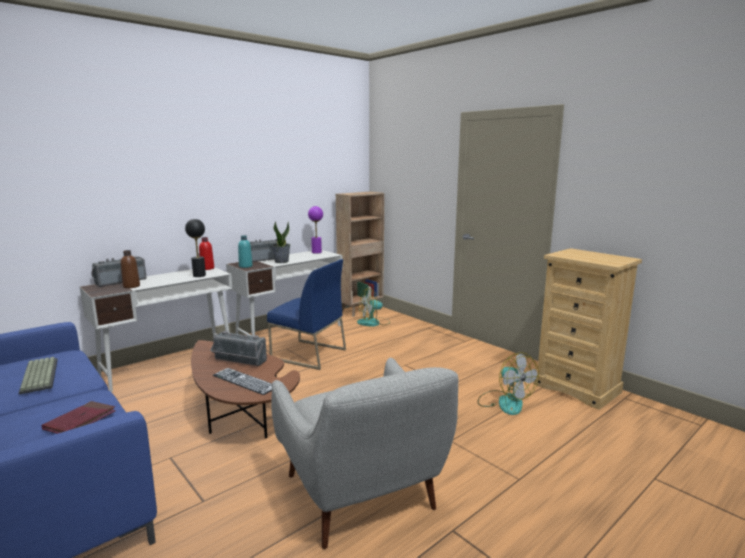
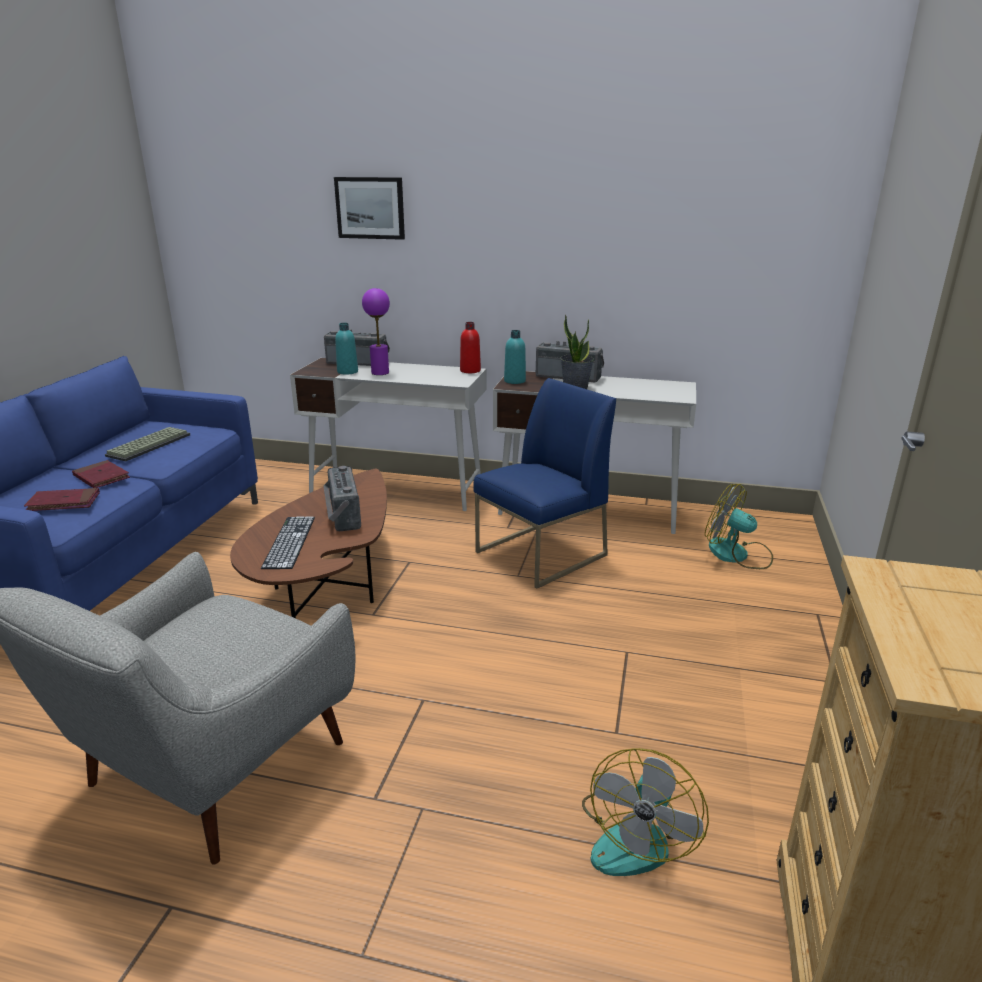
camera: 55 degrees right, 10 degrees up
brown bottle [121,250,140,288] -> turquoise bottle [335,323,358,375]
black table lamp [185,219,206,277] -> none
blue chair [267,259,346,370] -> blue chair turned 120 degrees counterclockwise [473,378,616,589]
purple table lamp [308,206,323,254] -> purple table lamp moved to [362,288,390,375]
brown bookcase [336,192,384,317] -> none
none -> red book [72,460,130,488]
none -> picture [334,177,405,240]

